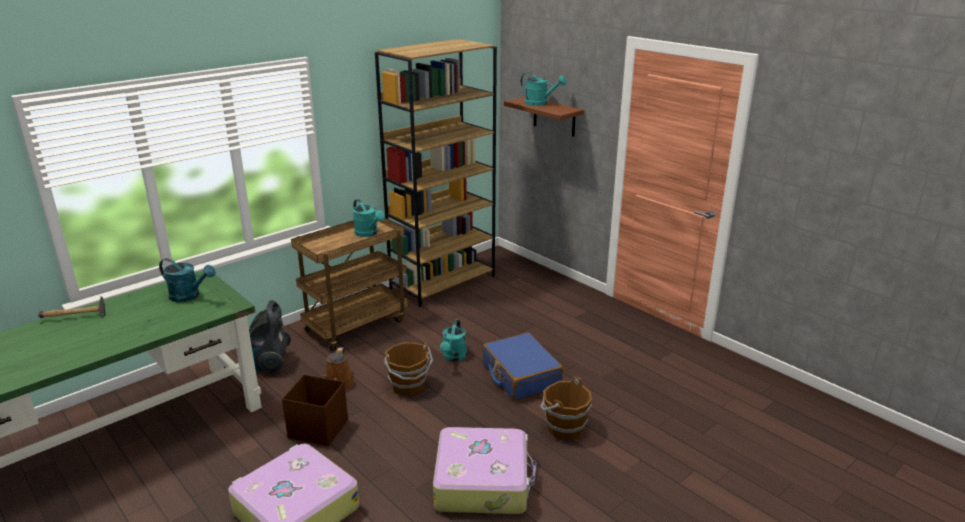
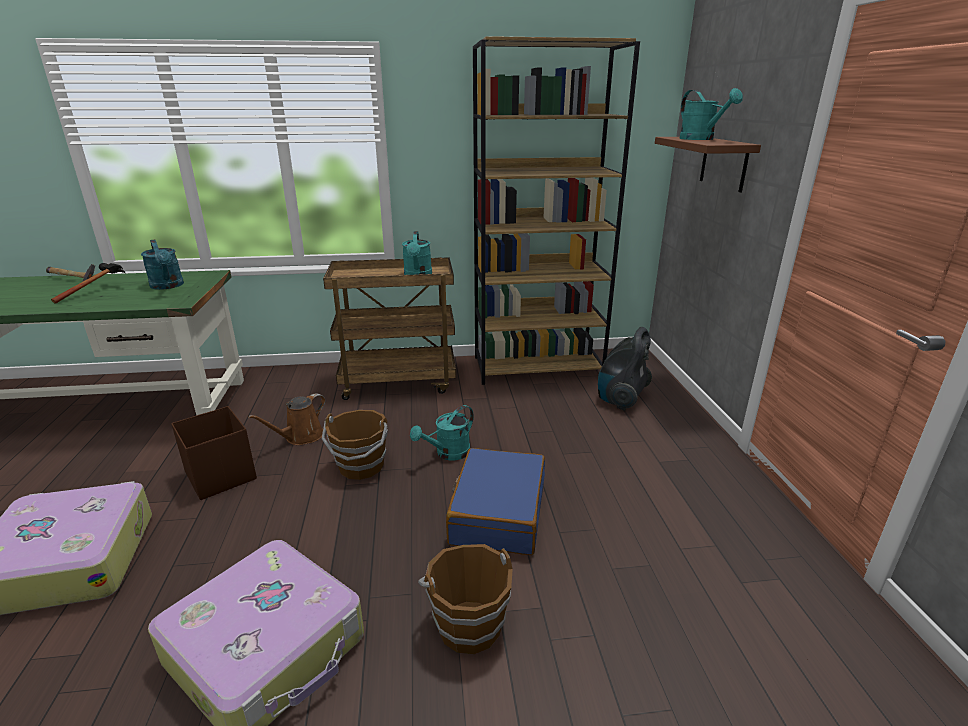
camera: 35 degrees right, 0 degrees up
vacuum cleaner [249,300,291,373] -> vacuum cleaner moved to [598,327,652,411]
none -> hammer [51,263,126,304]

